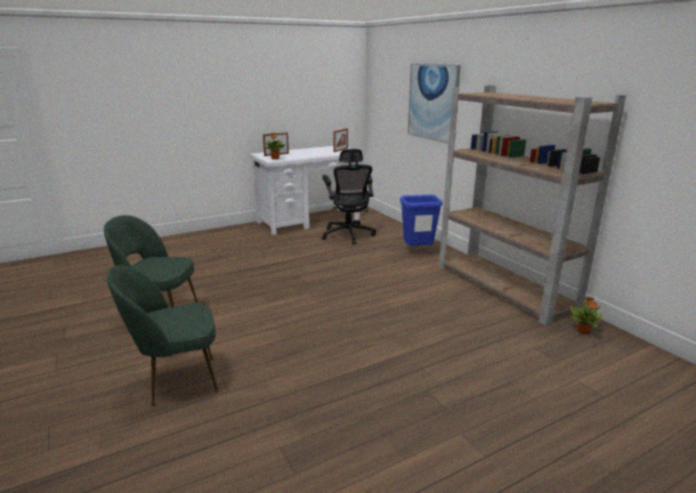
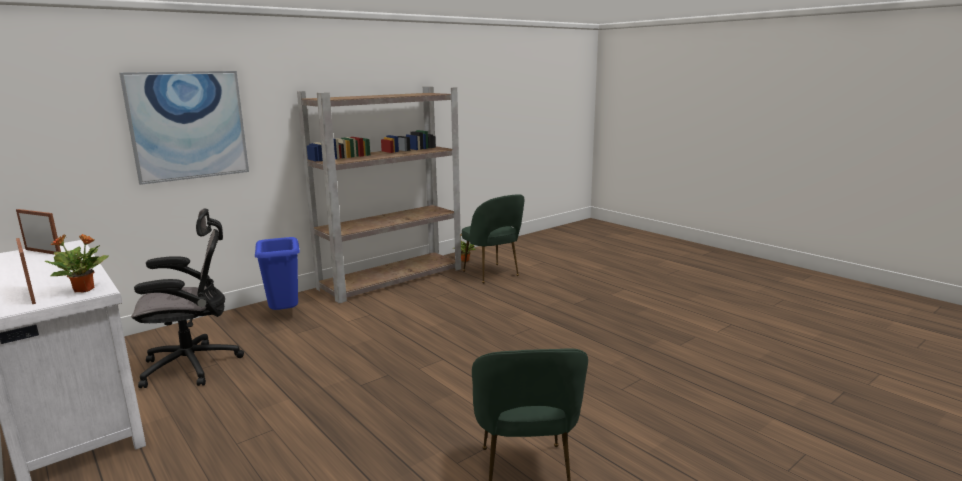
camera: 100 degrees left, 5 degrees down
green chair [107,265,219,406] -> green chair moved to [462,194,525,284]

